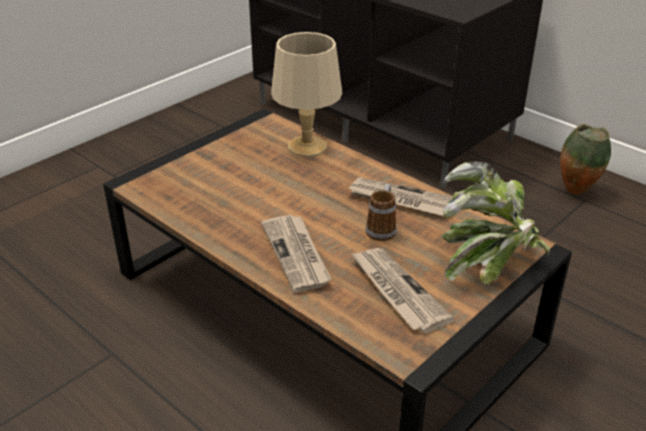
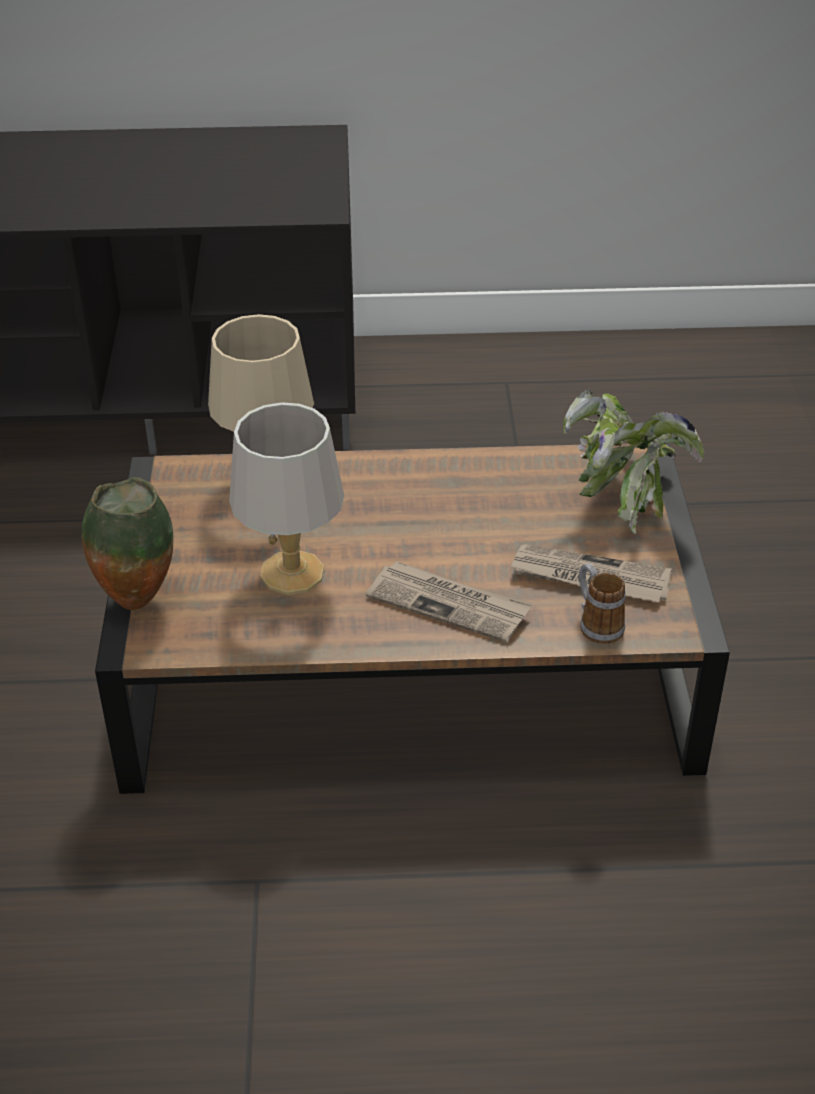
camera: 45 degrees left, 5 degrees up
newspaper [348,178,453,216] -> none
mug [365,184,397,241] -> mug moved to [579,563,626,644]
vase [560,124,611,194] -> vase moved to [81,477,173,610]
none -> grey table lamp [229,402,344,595]

